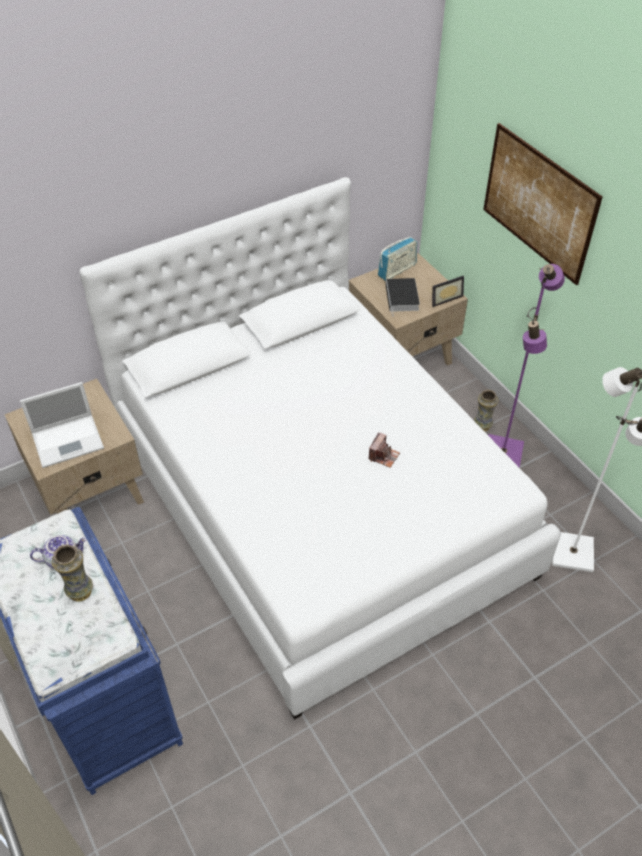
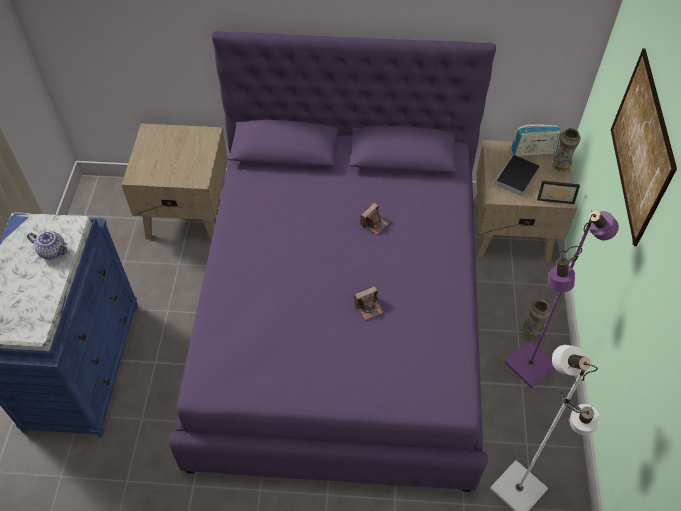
camera: 35 degrees right, 5 degrees up
laptop [20,382,104,468] -> none
vase [52,545,93,602] -> vase moved to [553,128,581,172]
white bed [79,177,561,720] -> purple bed [168,31,496,492]
none -> camera [360,202,389,235]

